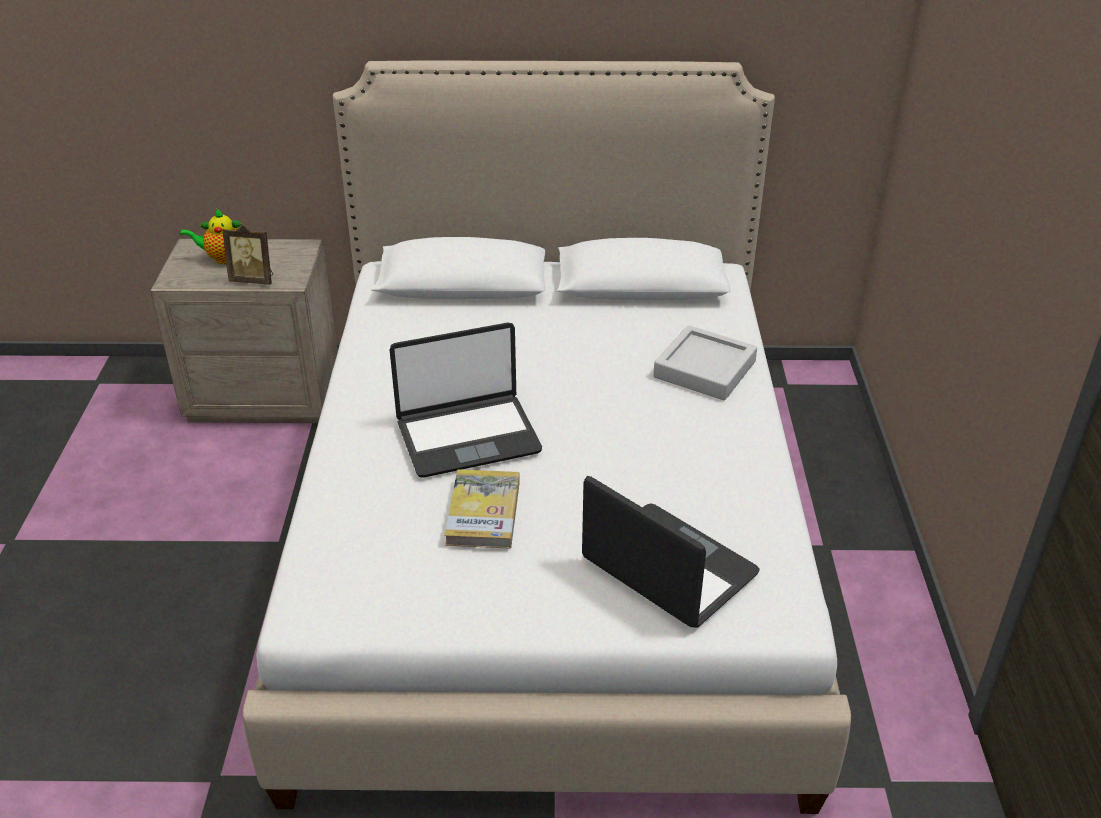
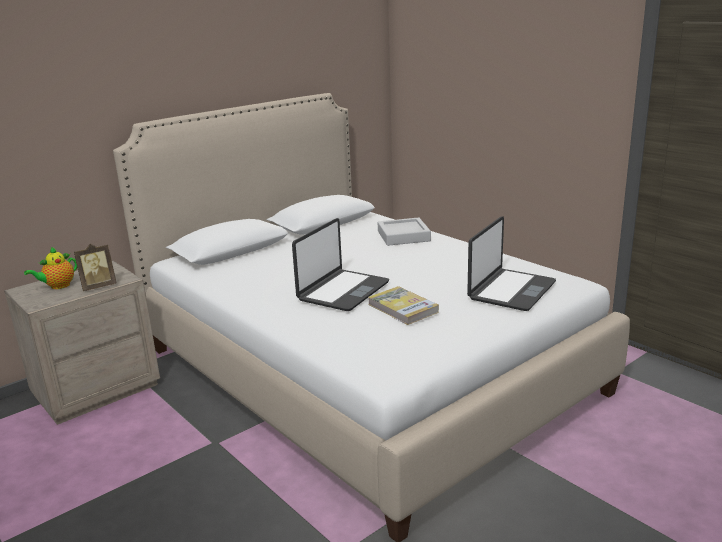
camera: 40 degrees left, 15 degrees down
laptop [582,476,760,628] -> laptop turned 120 degrees clockwise [467,216,556,311]

